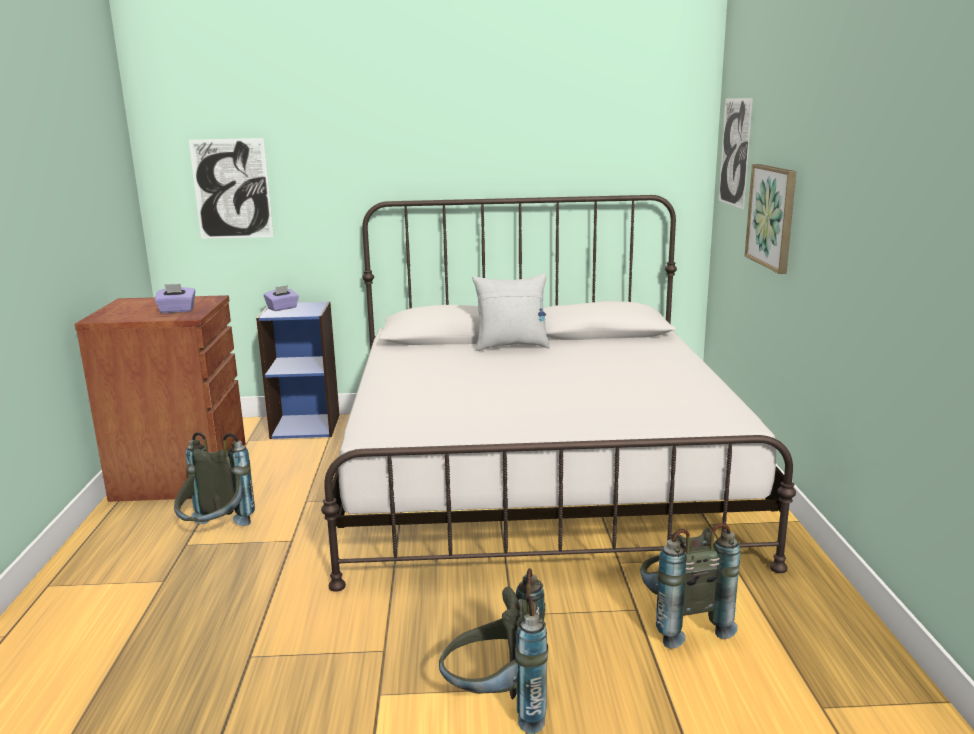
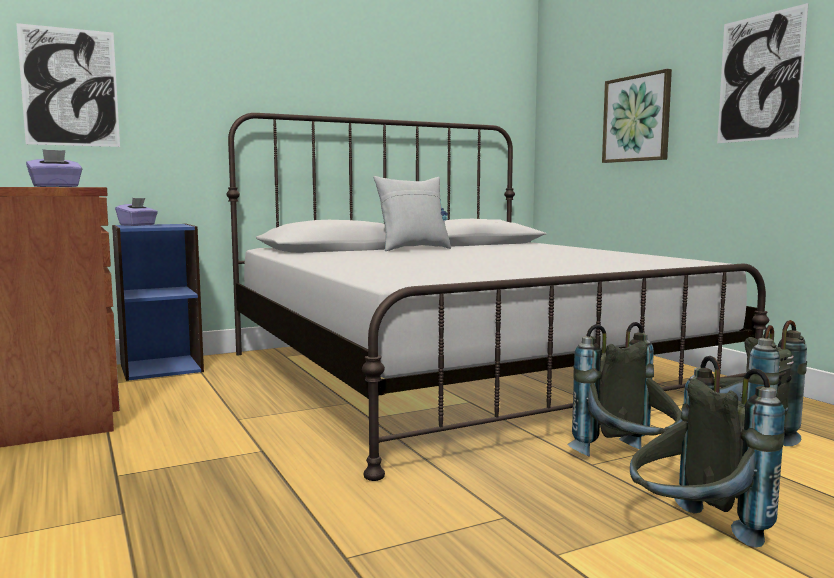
camera: 25 degrees left, 10 degrees down
grey backpack [174,432,255,526] -> grey backpack moved to [567,322,683,457]
picture [719,98,753,209] -> picture moved to [717,3,809,143]

